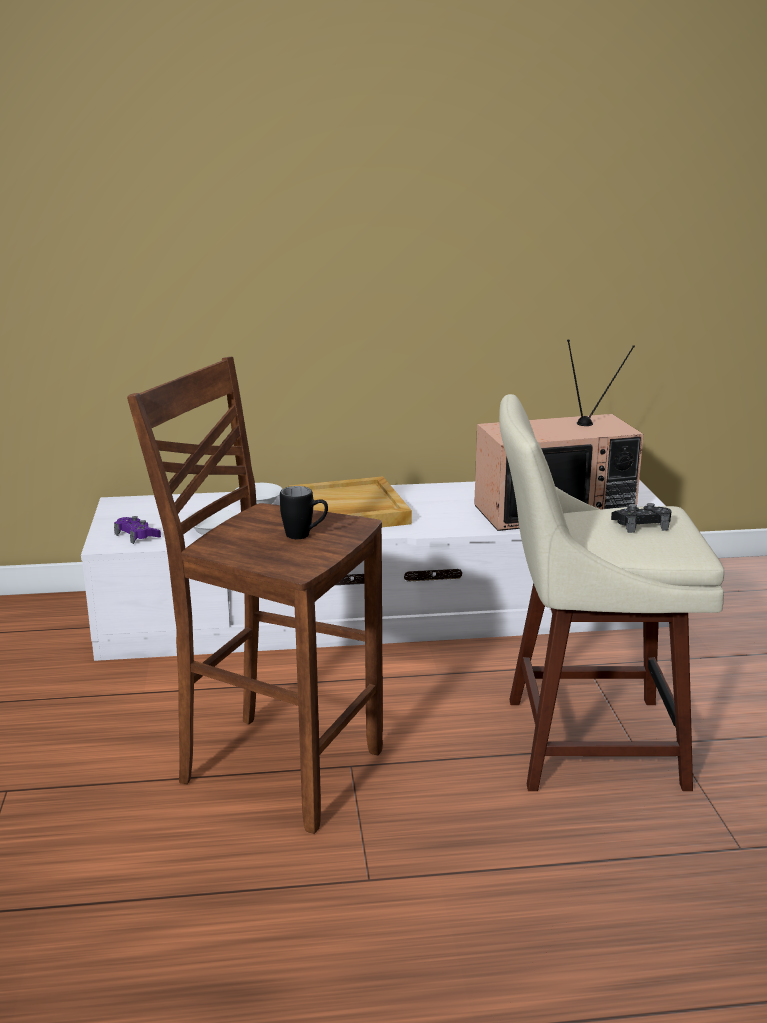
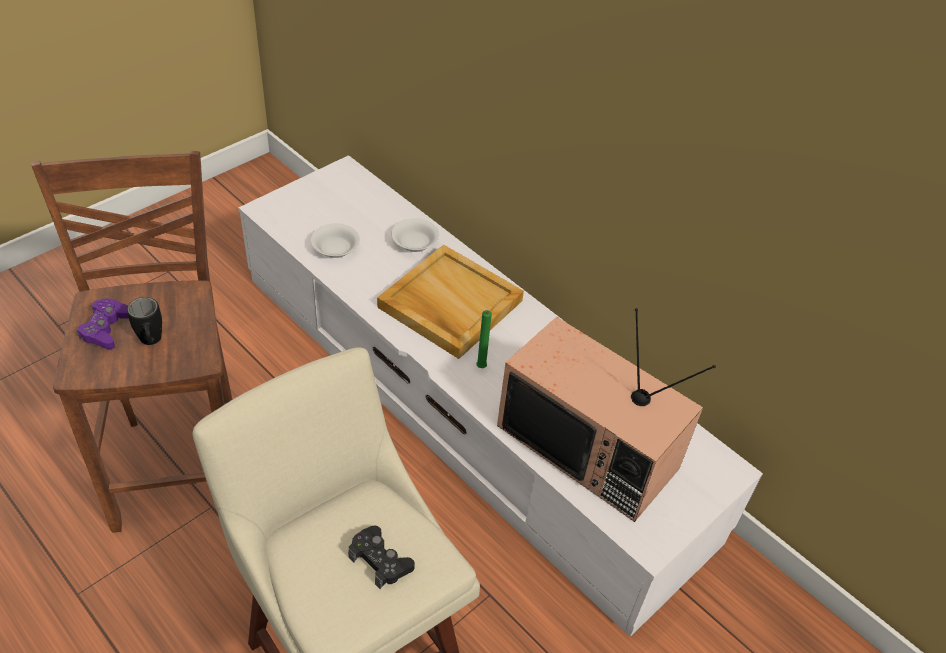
camera: 50 degrees right, 25 degrees up
purple game controller [114,516,161,544] -> purple game controller moved to [77,298,129,349]
none -> green candle [476,310,492,368]

